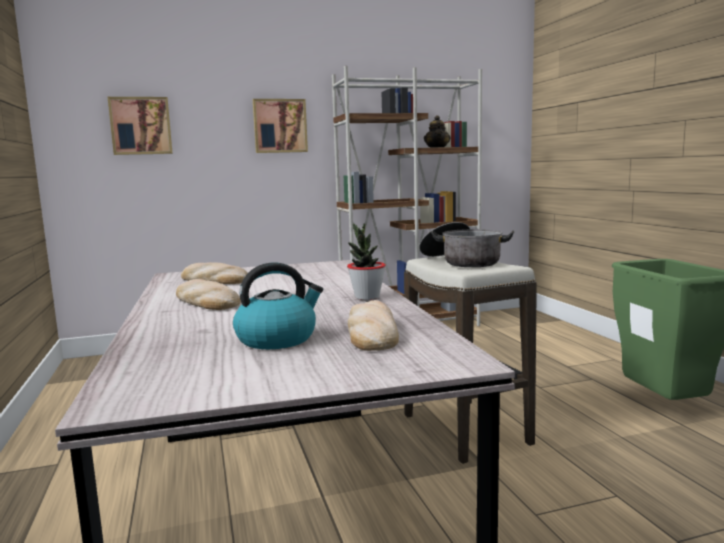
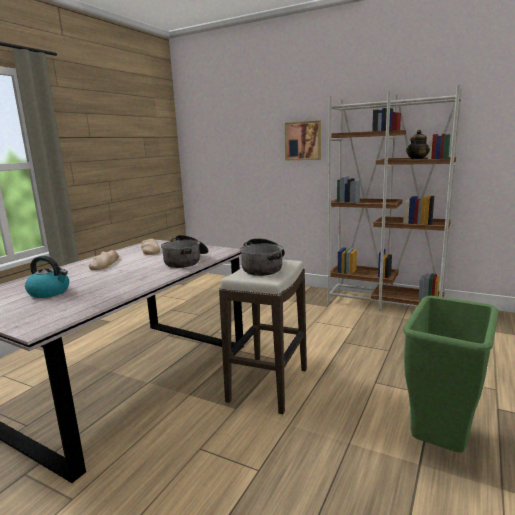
camera: 45 degrees right, 5 degrees up
picture [108,97,173,155] -> none
potted plant [347,222,386,300] -> none
bread [348,300,399,351] -> none
none -> cooking pot [161,235,208,268]

